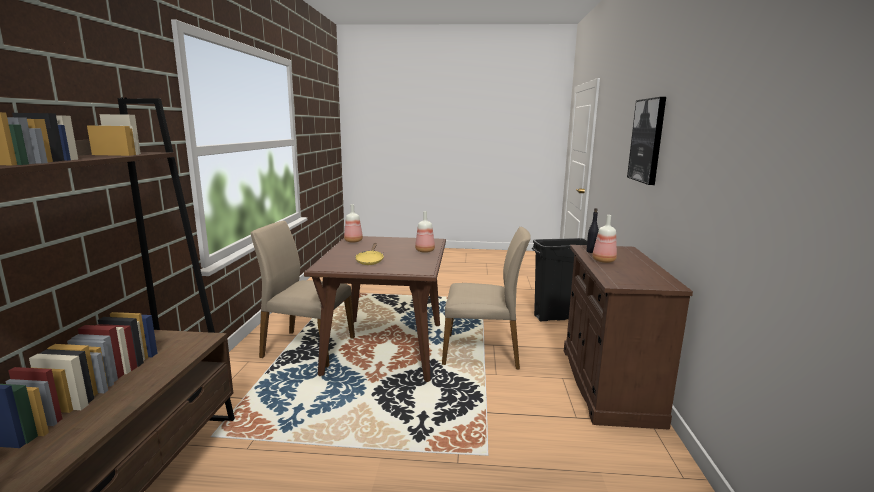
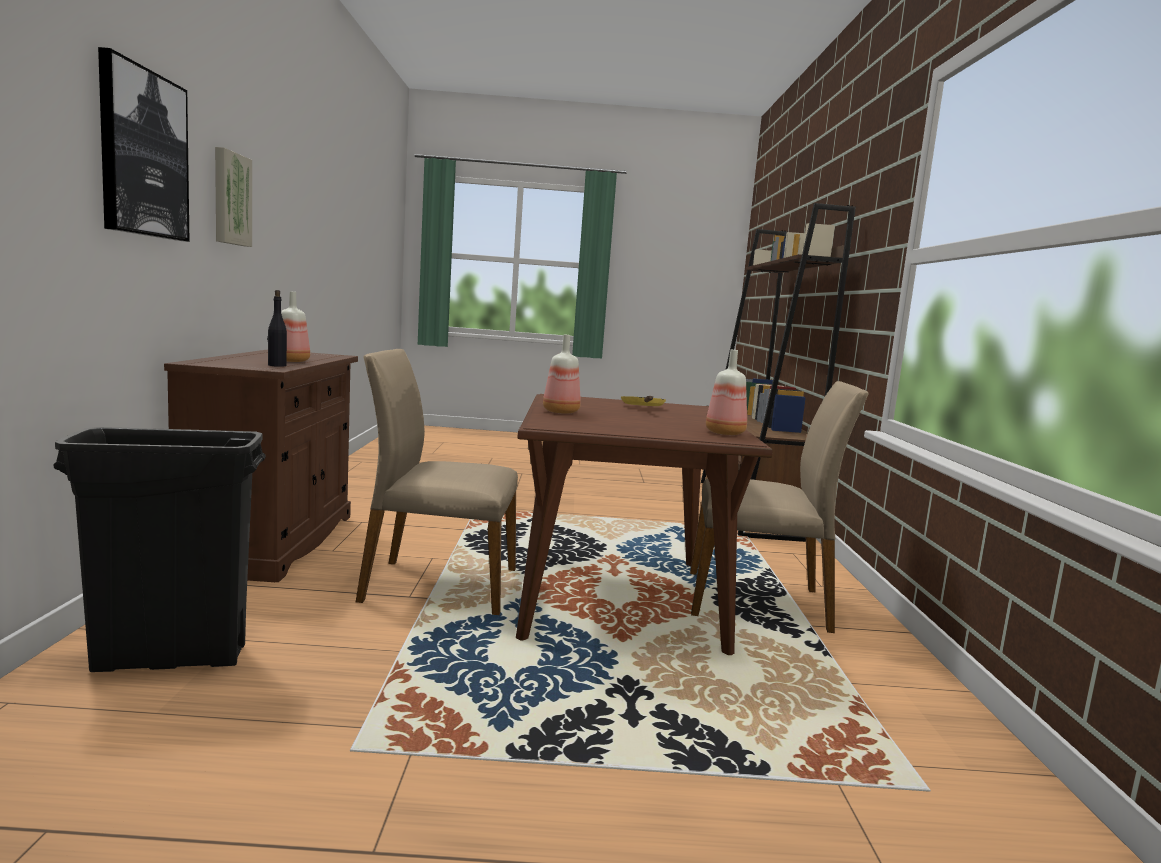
camera: 175 degrees right, 5 degrees down
none -> picture [215,147,252,247]

